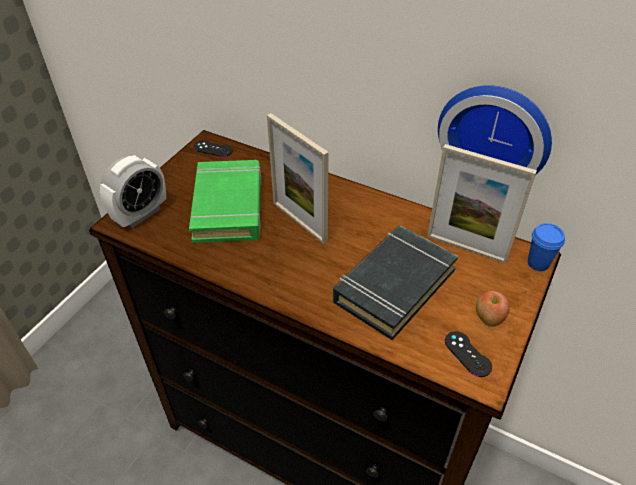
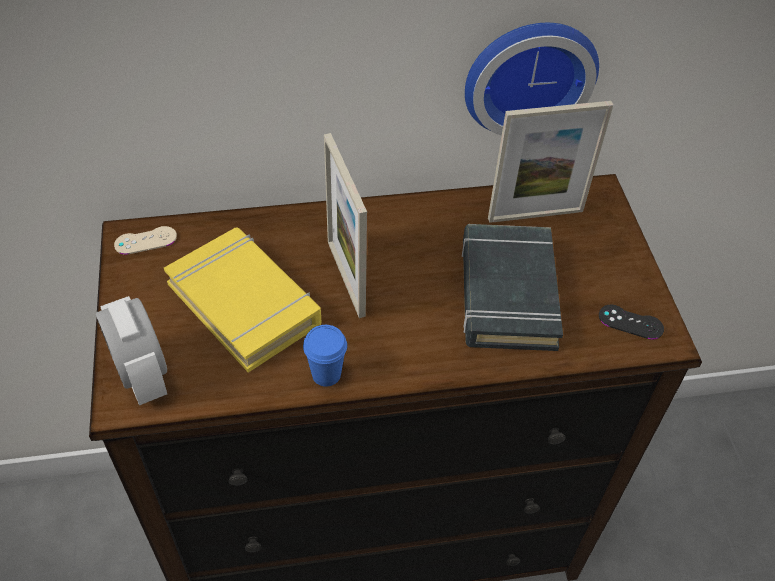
camera: 40 degrees left, 5 degrees up
alarm clock [100,155,166,228] -> alarm clock turned 150 degrees clockwise [96,296,167,405]
green book [189,160,262,243] -> yellow book [164,227,321,373]
black game controller [194,140,233,157] -> beige game controller [114,226,177,255]
picture frame [267,113,329,244] -> picture frame turned 60 degrees clockwise [324,133,367,318]
apple [476,291,510,327] -> none
blue cup [528,223,565,271] -> blue cup moved to [303,325,347,387]

